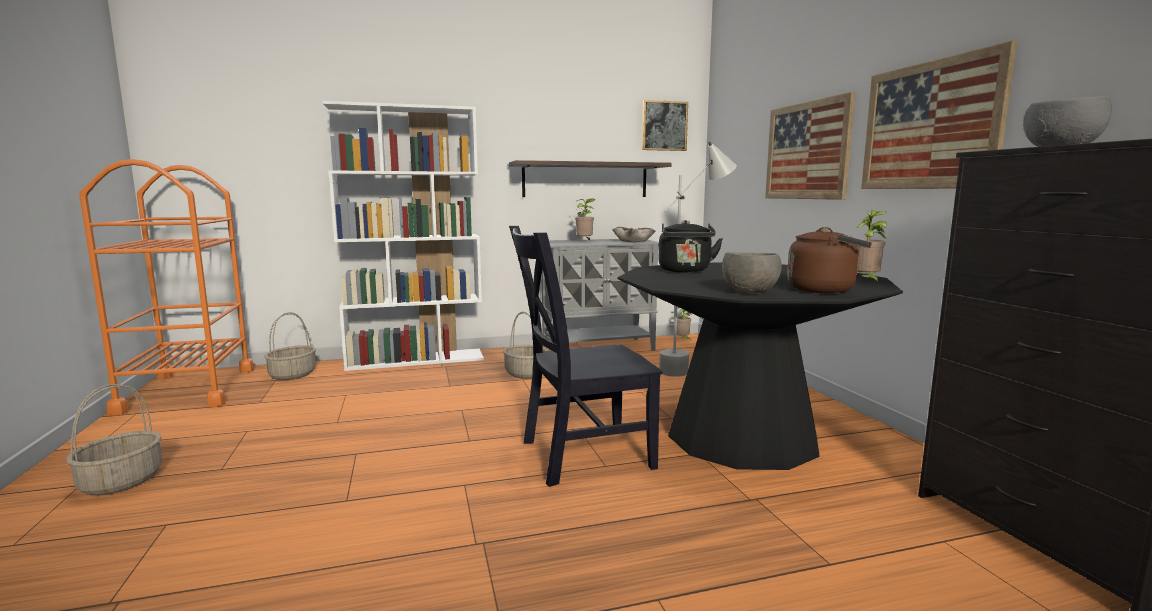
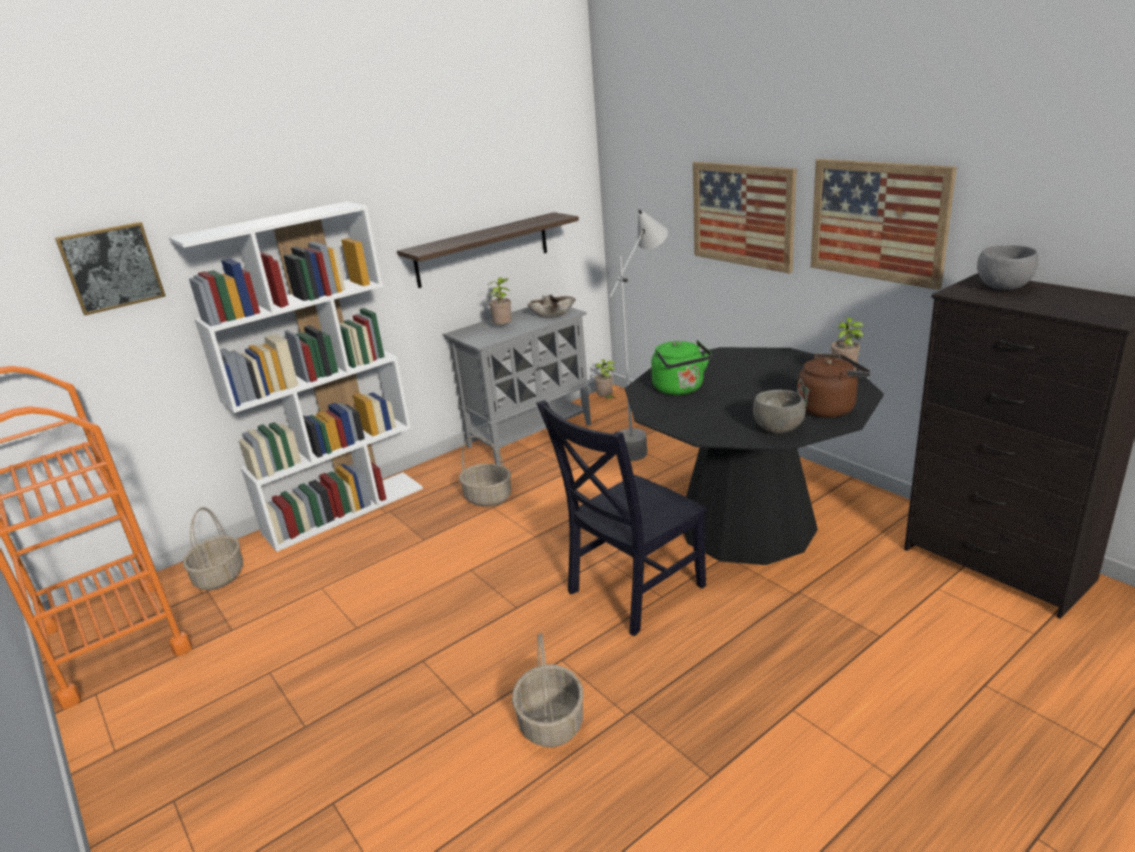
camera: 20 degrees left, 15 degrees up
basket [66,384,162,495] -> basket moved to [512,633,583,747]
picture [642,100,688,151] -> picture moved to [55,222,166,316]
black kettle [658,220,723,273] -> green kettle [651,340,712,395]

